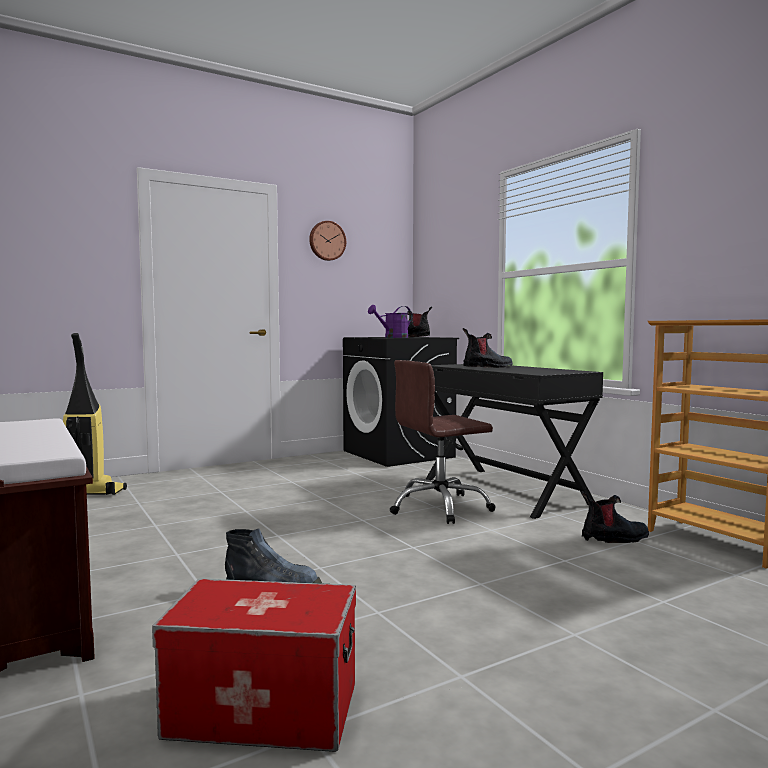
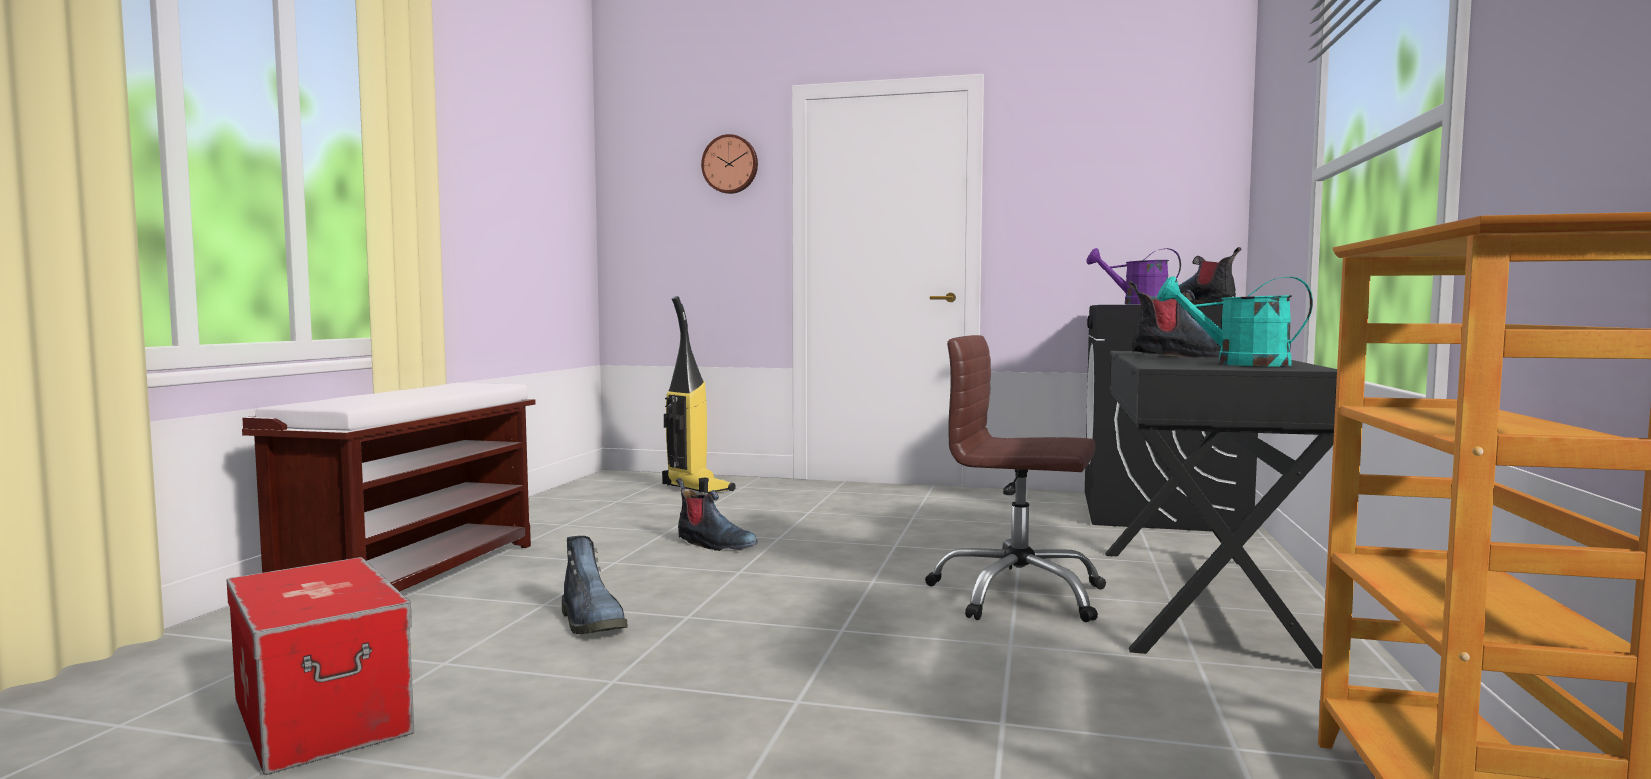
camera: 45 degrees right, 0 degrees up
wall clock [309,221,346,261] -> wall clock moved to [701,134,758,194]
boot [581,491,649,543] -> boot moved to [676,478,758,551]
none -> turquoise watering can [1157,276,1313,366]

